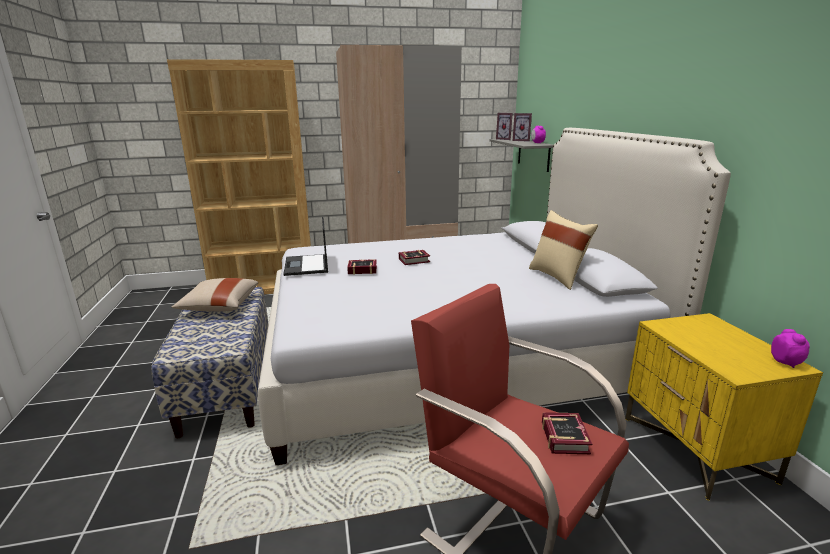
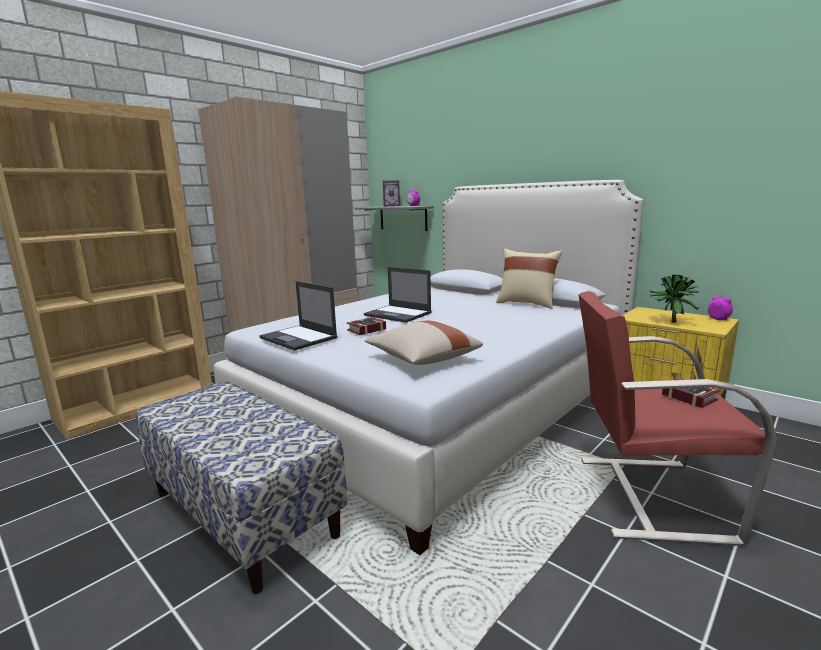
camera: 35 degrees left, 5 degrees down
beige pillow [171,278,258,312] -> beige pillow moved to [365,321,483,365]
book [399,250,430,265] -> laptop [364,267,432,323]
picture frame [496,113,513,140] -> none
none -> potted plant [650,275,699,323]

